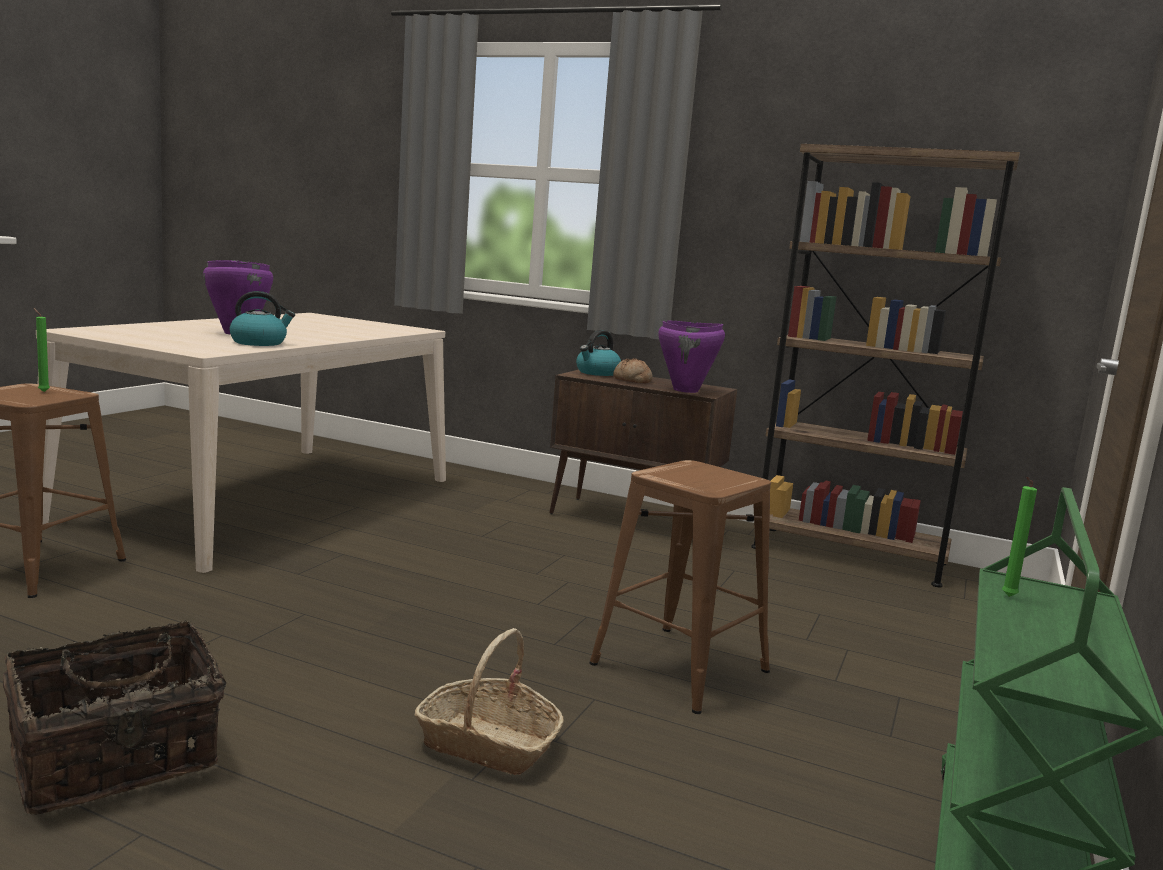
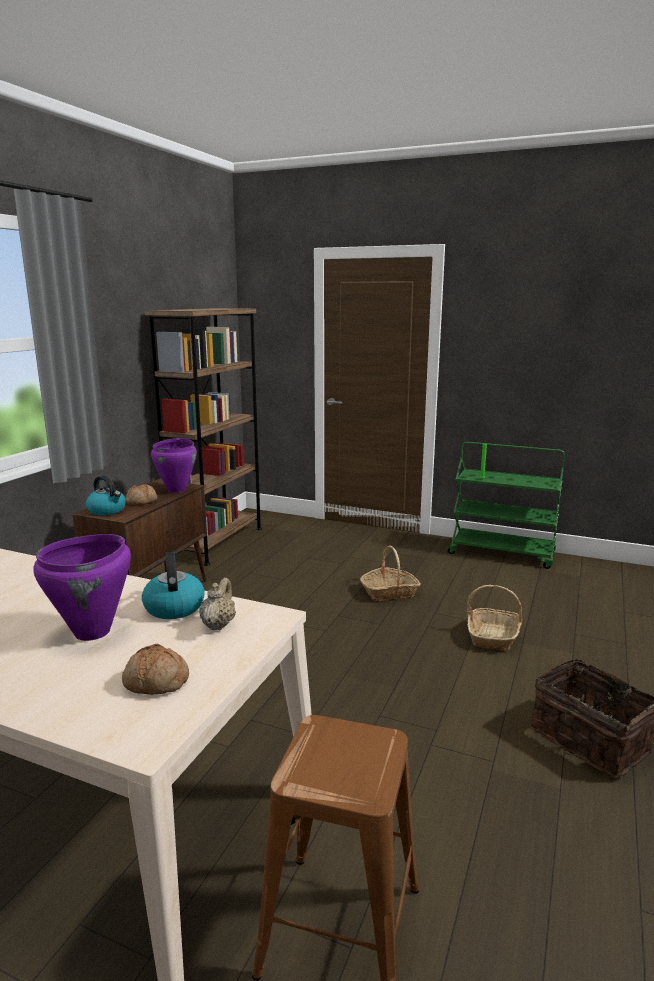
camera: 90 degrees left, 5 degrees up
green candle [33,308,50,392] -> none
brown stool [589,460,771,714] -> basket [360,545,421,601]
none -> bread [122,643,189,695]
none -> beige teapot [199,578,236,631]

